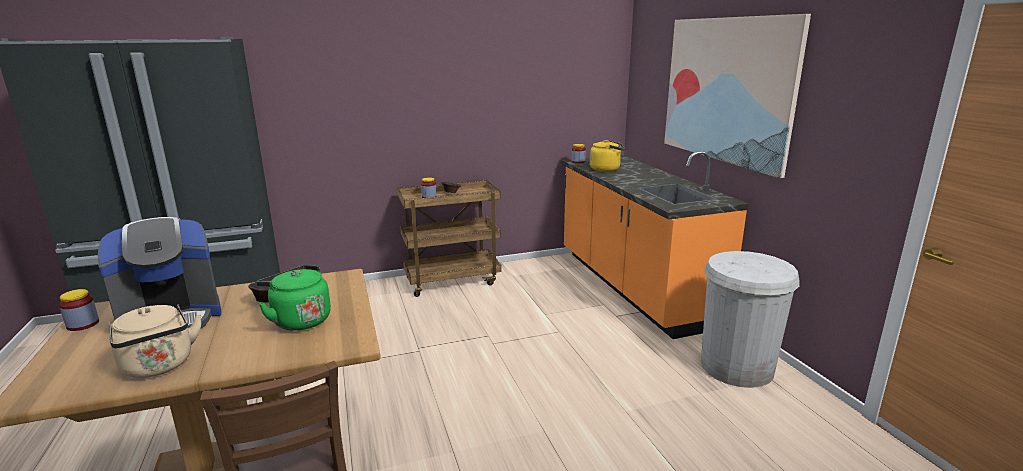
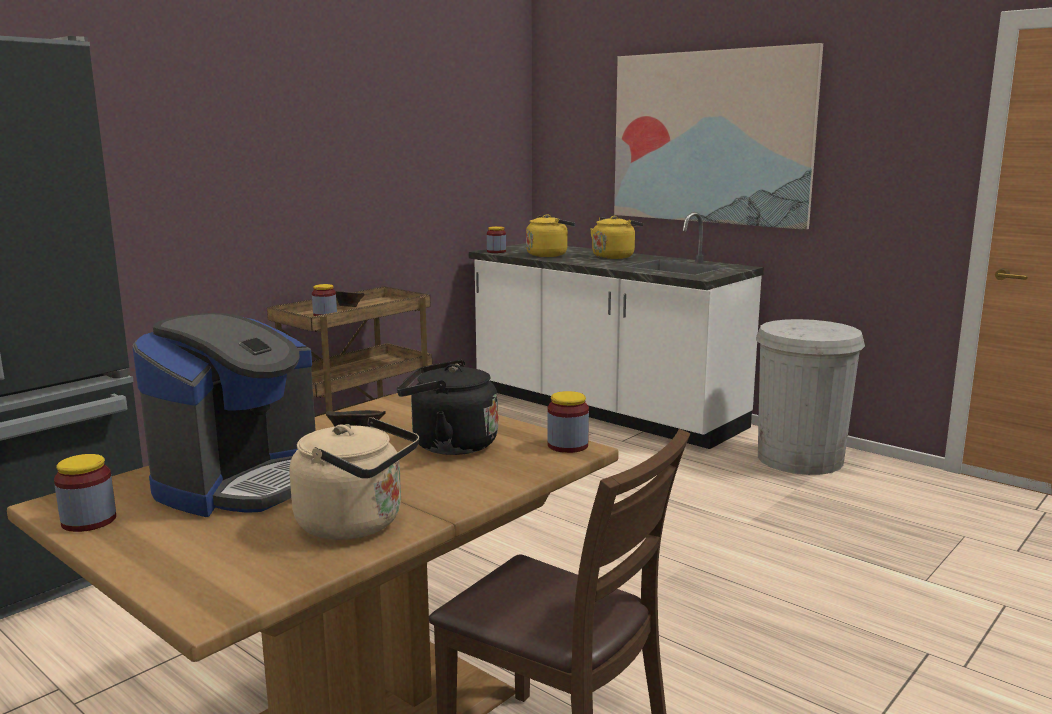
camera: 30 degrees left, 5 degrees down
green kettle [256,265,331,331] -> black kettle [397,360,498,455]
orange counter [561,151,749,339] -> white counter [469,212,764,449]
none -> jar [547,391,589,453]
none -> yellow kettle [590,216,643,259]

